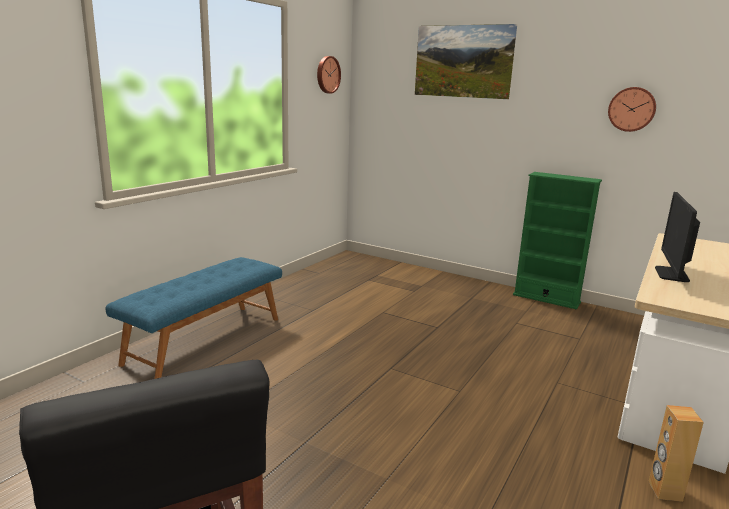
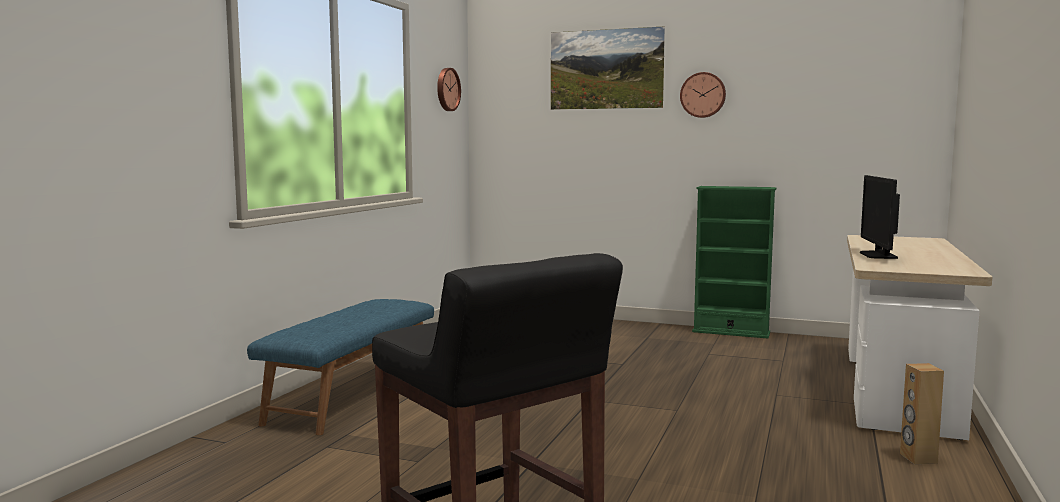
camera: 10 degrees left, 10 degrees down
wall clock [608,87,656,132] -> wall clock moved to [680,72,726,118]

